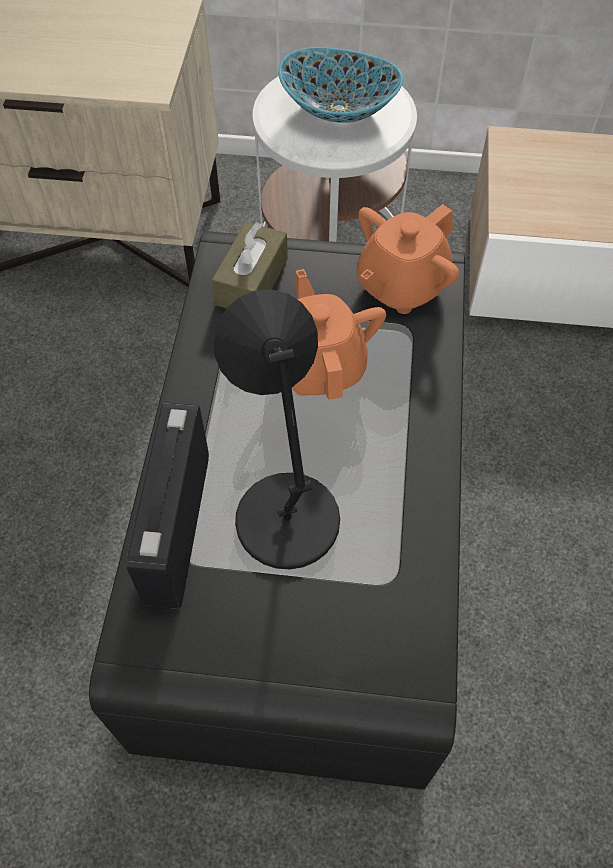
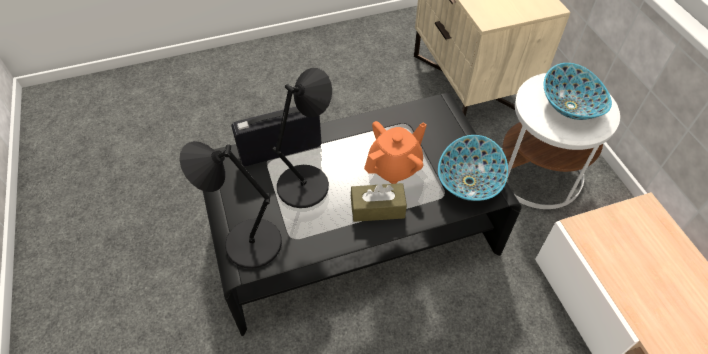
camera: 65 degrees right, 5 degrees down
brown tissue box [212,222,288,308] -> brown tissue box moved to [351,183,407,222]
orange teapot [356,204,459,314] -> bowl [438,135,508,201]
none -> black table lamp [180,141,282,269]

